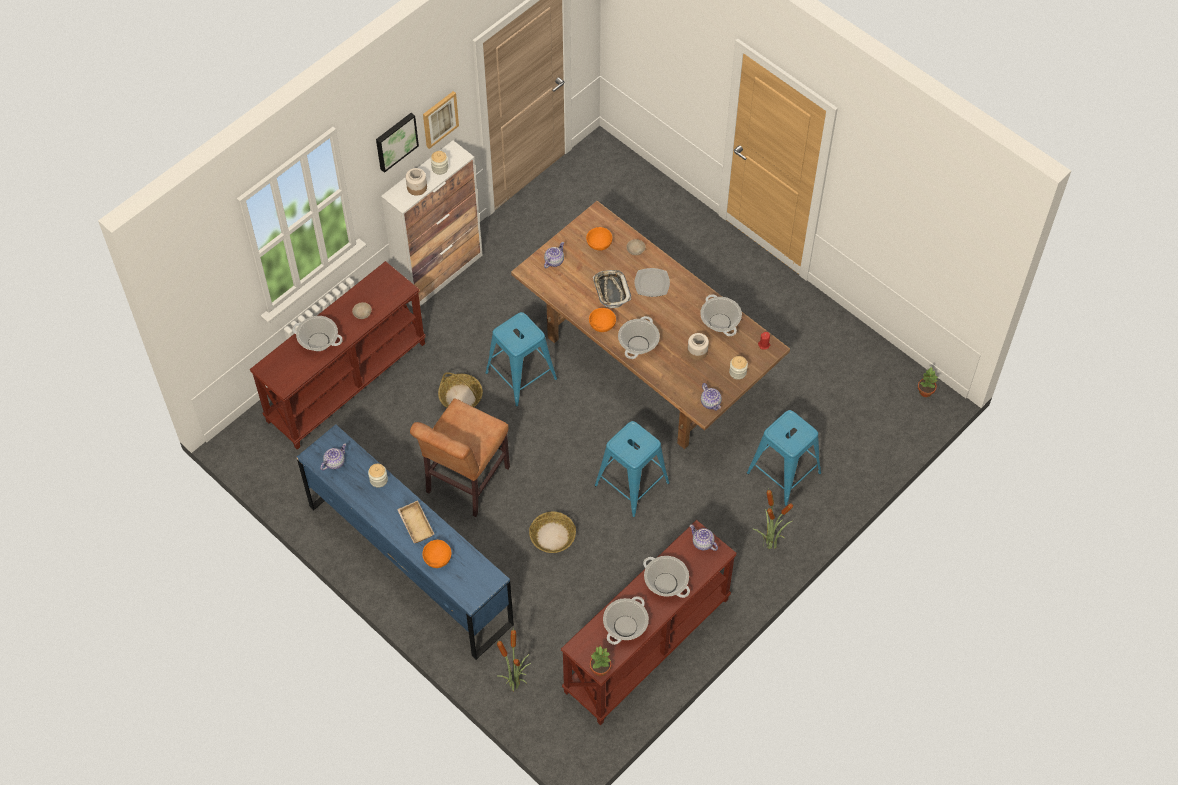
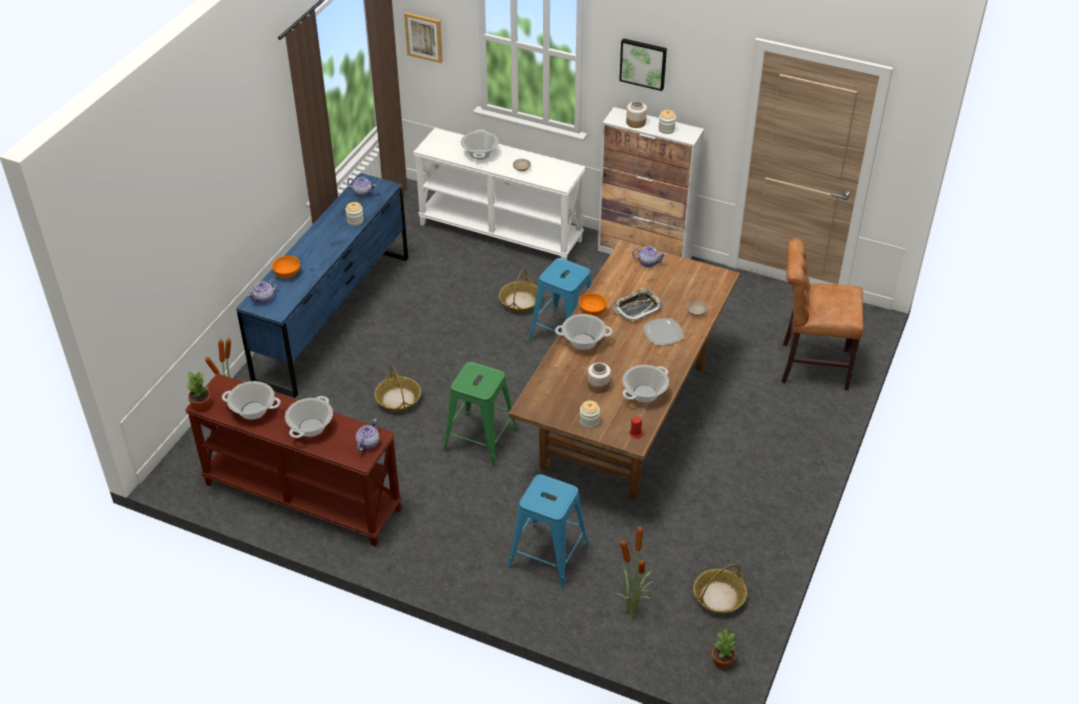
camera: 70 degrees right, 15 degrees down
brown console table [250,261,426,450] -> white console table [414,128,585,260]
beige tray [397,500,434,543] -> none
brown chair [410,398,510,517] -> brown chair moved to [782,238,864,390]
picture [423,91,459,149] -> picture moved to [404,12,443,63]
orange bowl [586,227,612,250] -> none
blue stool [595,421,670,517] -> green stool [443,362,517,467]
teapot [701,383,722,411] -> teapot moved to [247,279,277,303]
potted plant [752,488,794,549] -> potted plant moved to [615,525,653,618]
none -> basket [693,564,747,614]

